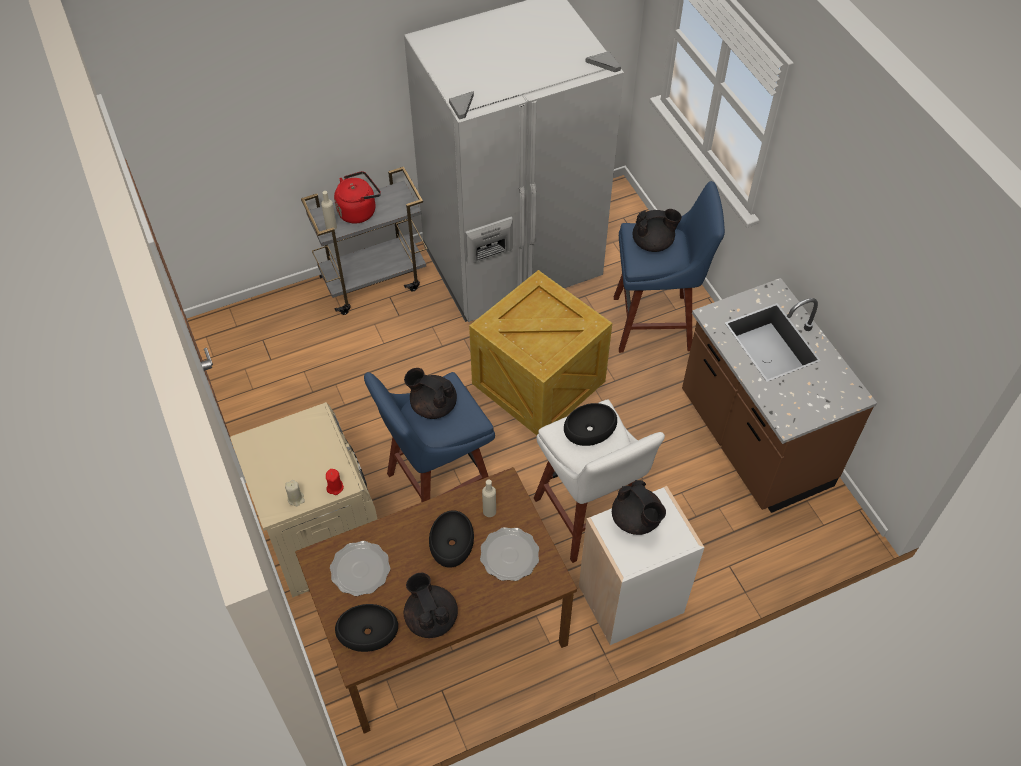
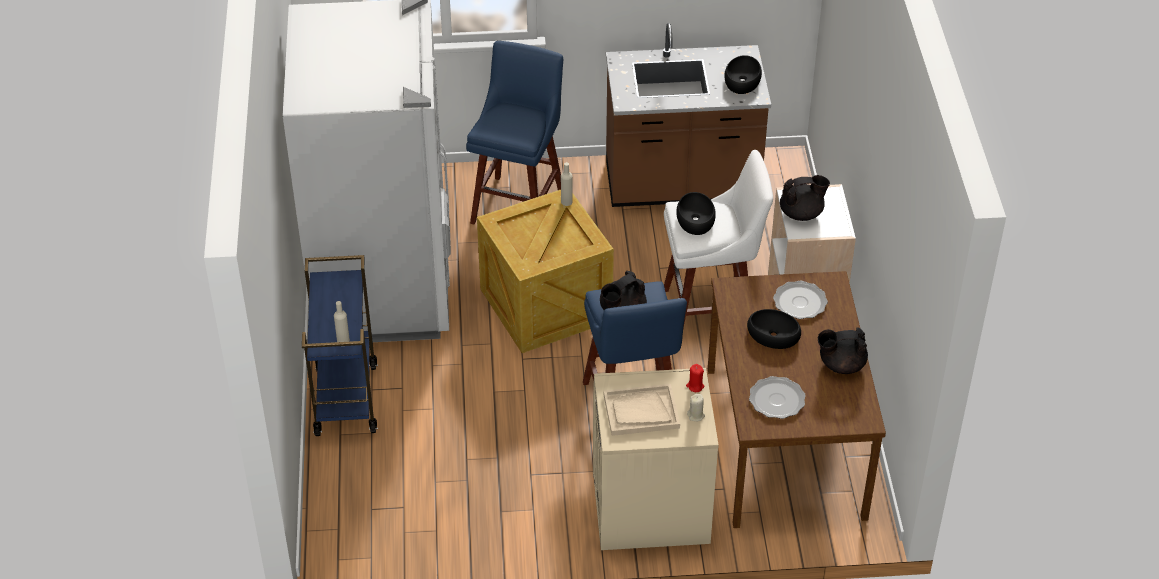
camera: 70 degrees left, 10 degrees down
grey cart [301,167,427,315] -> blue cart [302,255,378,436]
red kettle [334,171,381,224] -> none
black bowl [335,604,398,652] -> black bowl moved to [724,55,762,94]
beige bottle [482,479,496,517] -> beige bottle moved to [561,162,573,206]
black teapot [633,209,682,252] -> none
none -> beige tray [604,384,680,436]

